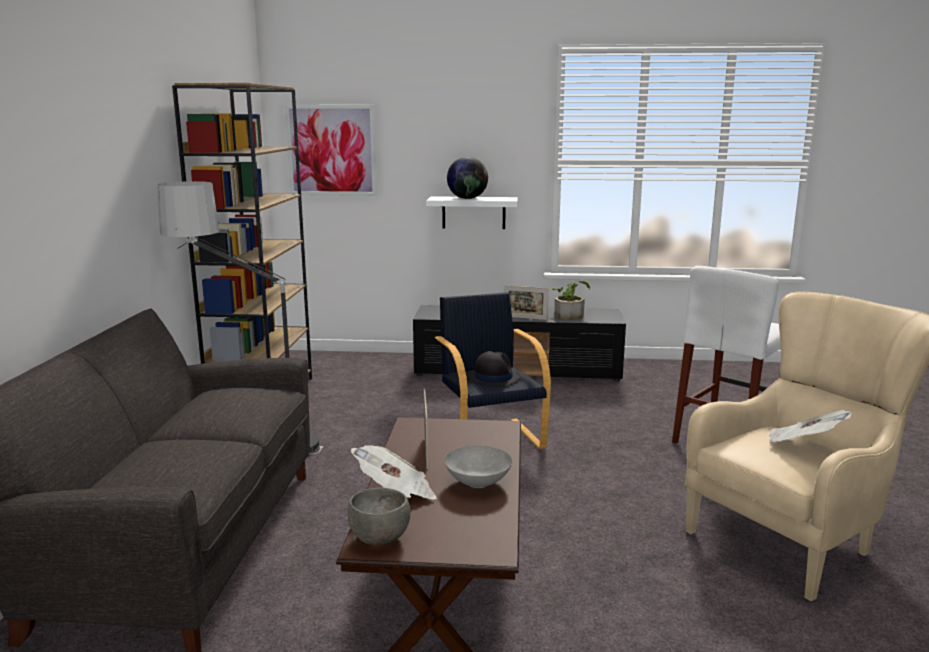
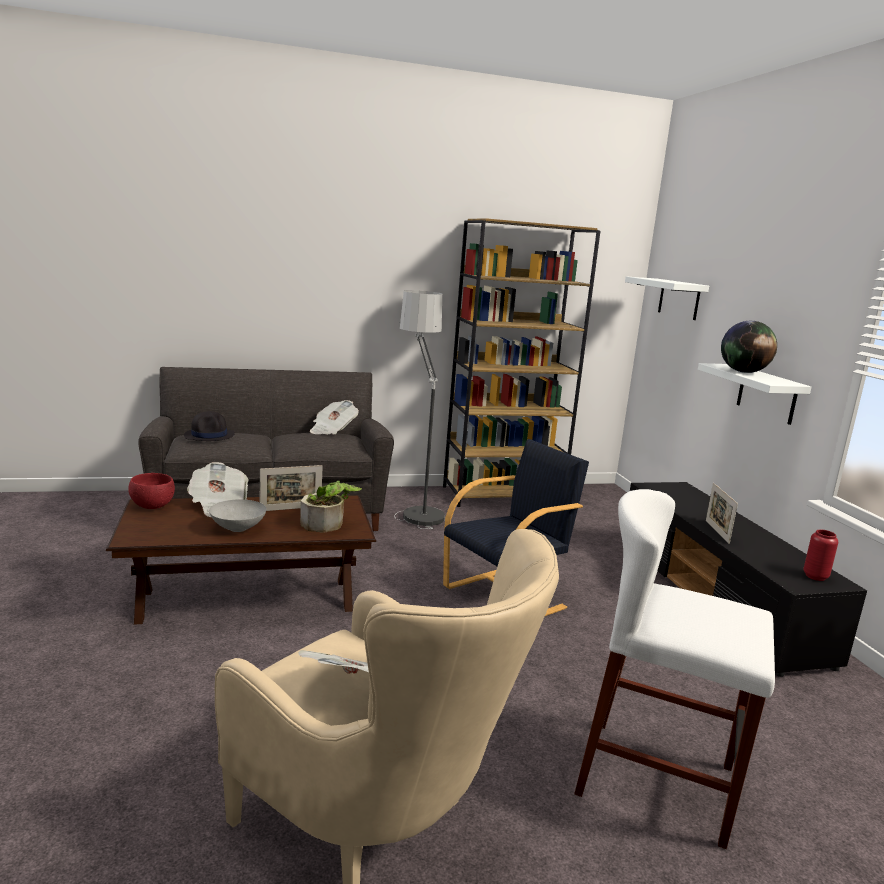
camera: 70 degrees right, 0 degrees up
picture [285,105,377,196] -> white shelf [625,276,709,320]
grey bowl [347,488,411,545] -> red bowl [128,473,175,509]
black hat [467,351,520,387] -> black hat moved to [184,411,235,441]
potted plant [551,281,590,320] -> potted plant moved to [300,481,362,533]
none -> newspaper [310,400,359,435]
none -> red vase [804,529,838,581]

